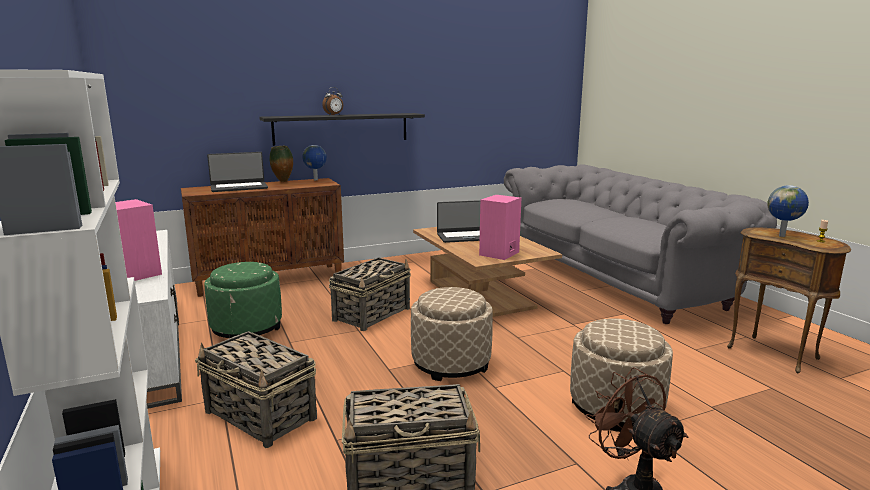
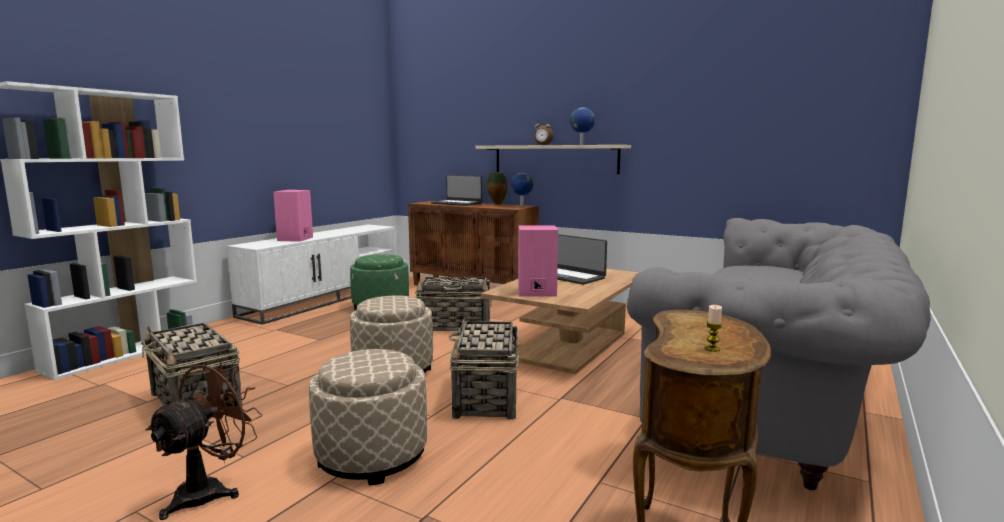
camera: 55 degrees right, 5 degrees down
basket [195,331,317,448] -> basket moved to [449,316,519,420]
black shelf [259,113,425,146] -> beige shelf [475,145,631,174]
globe [767,185,809,237] -> globe moved to [570,107,595,145]

